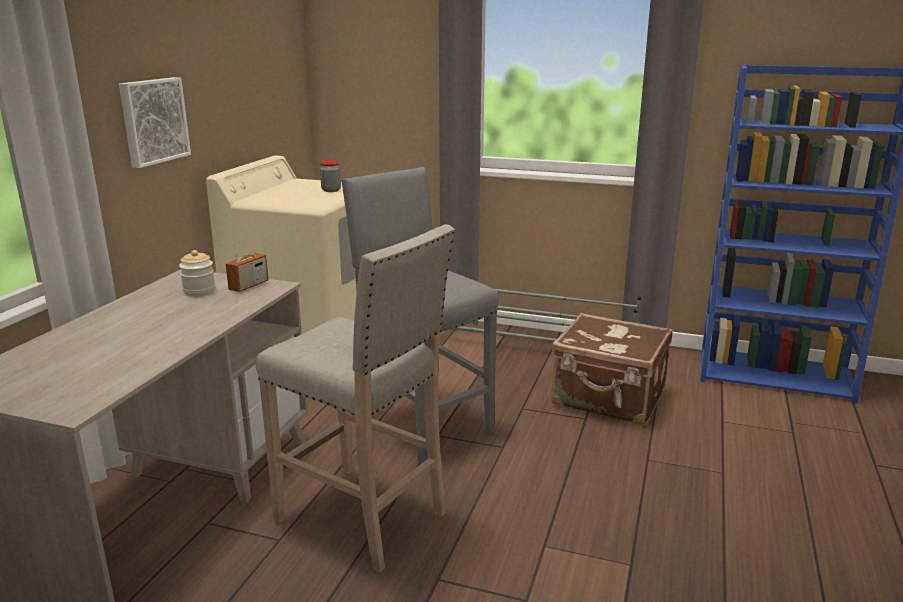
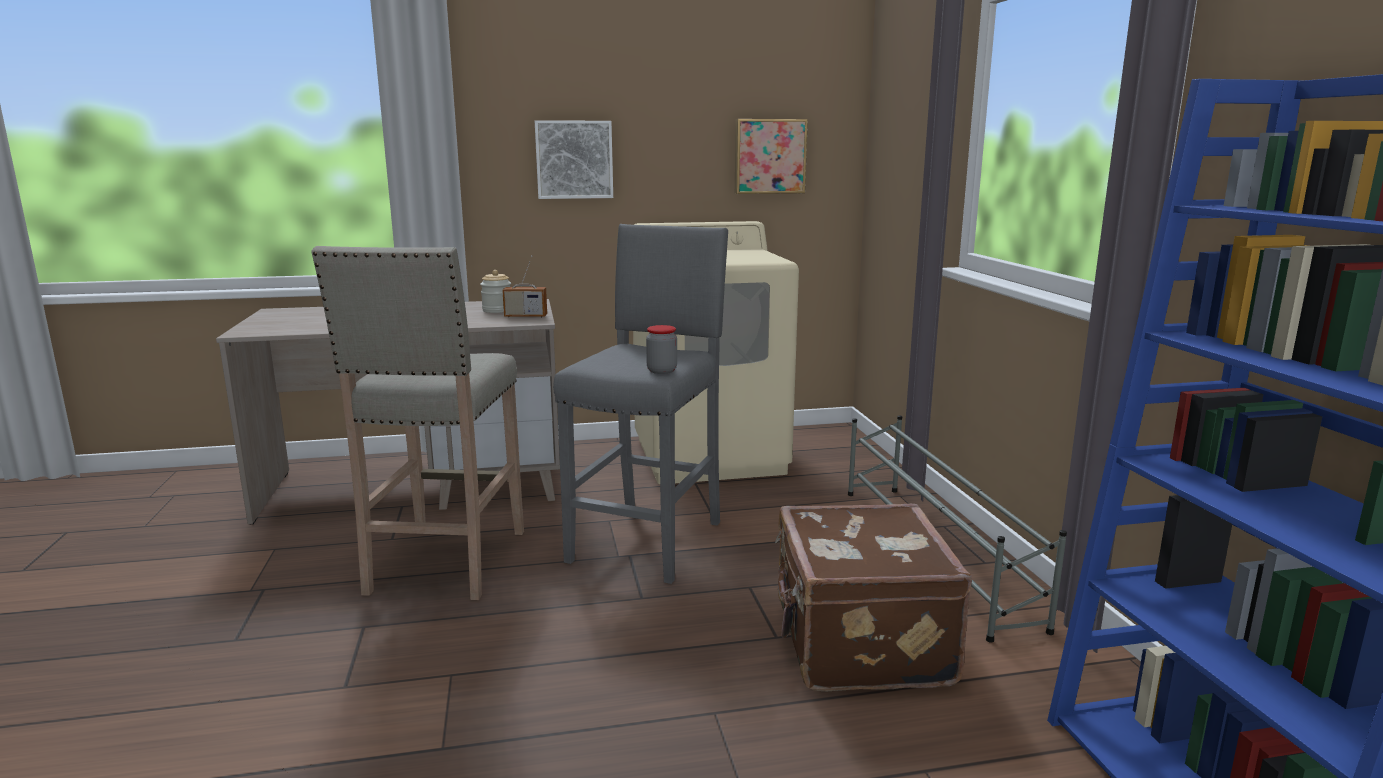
camera: 60 degrees right, 5 degrees down
jar [320,161,341,192] -> jar moved to [646,325,677,374]
none -> picture [735,119,808,194]

